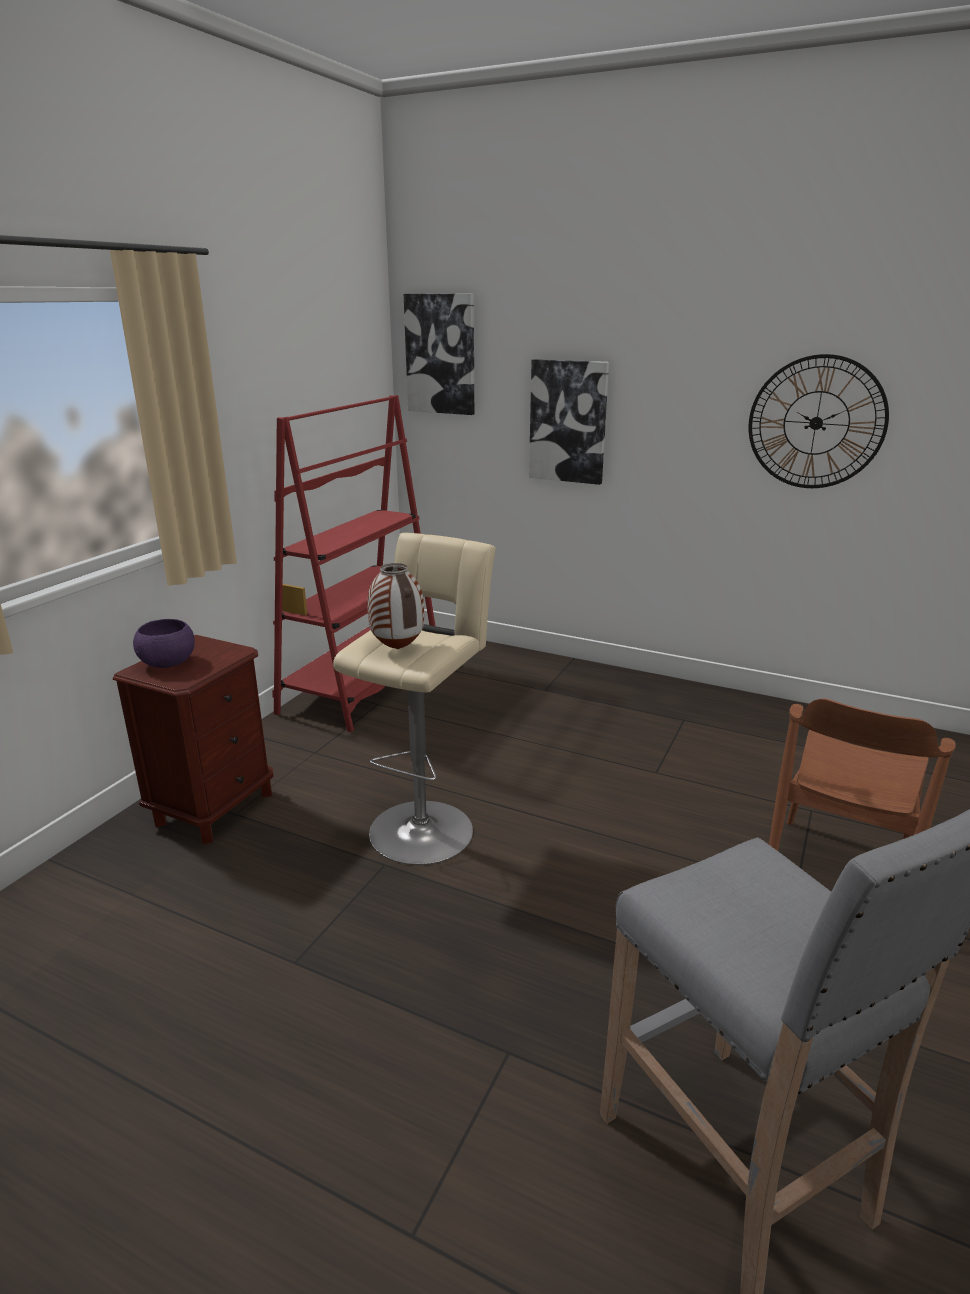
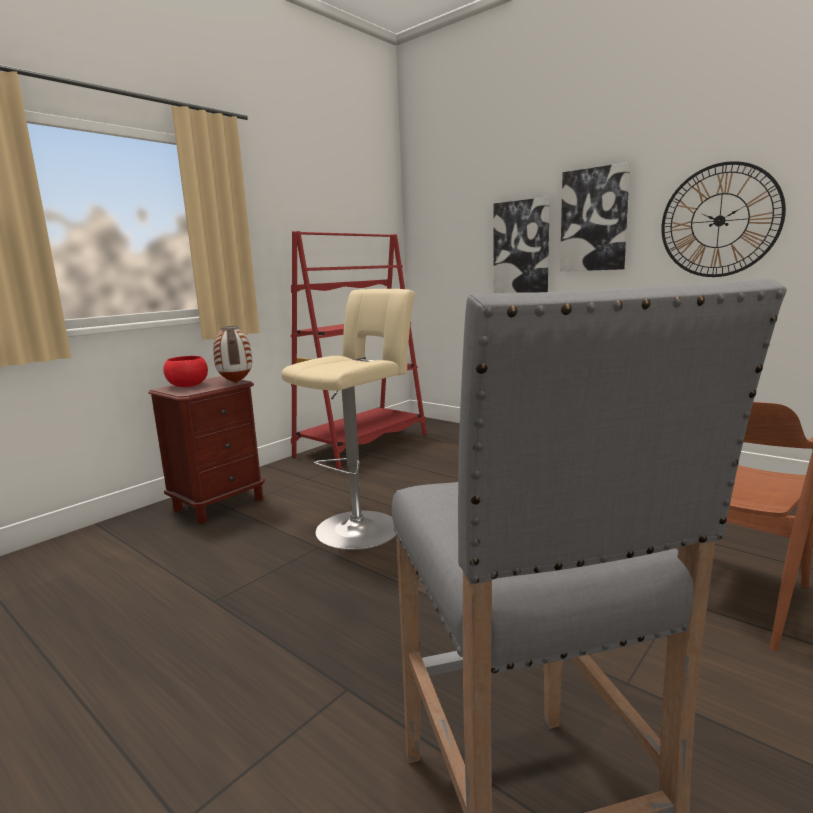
camera: 15 degrees right, 10 degrees down
purple bowl [133,619,195,668] -> red bowl [163,356,208,387]
vase [367,563,424,649] -> vase moved to [213,326,252,383]
picture [404,294,474,415] -> picture moved to [560,162,630,271]

